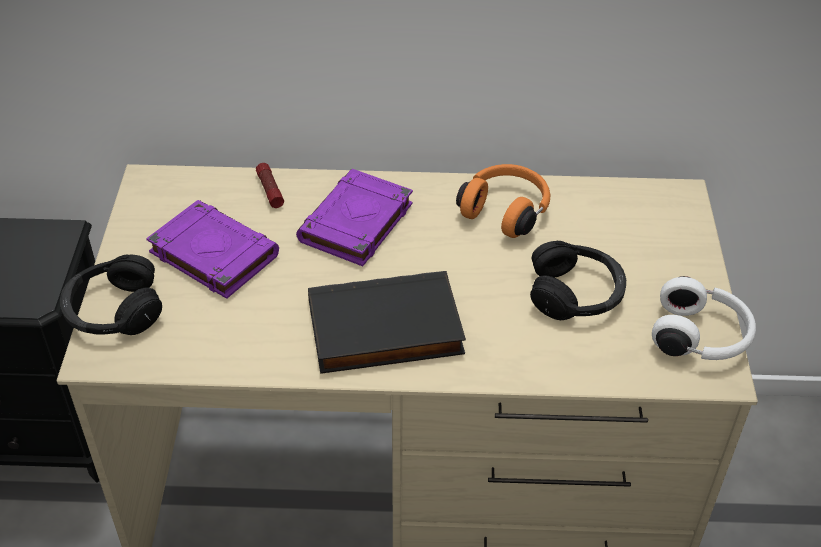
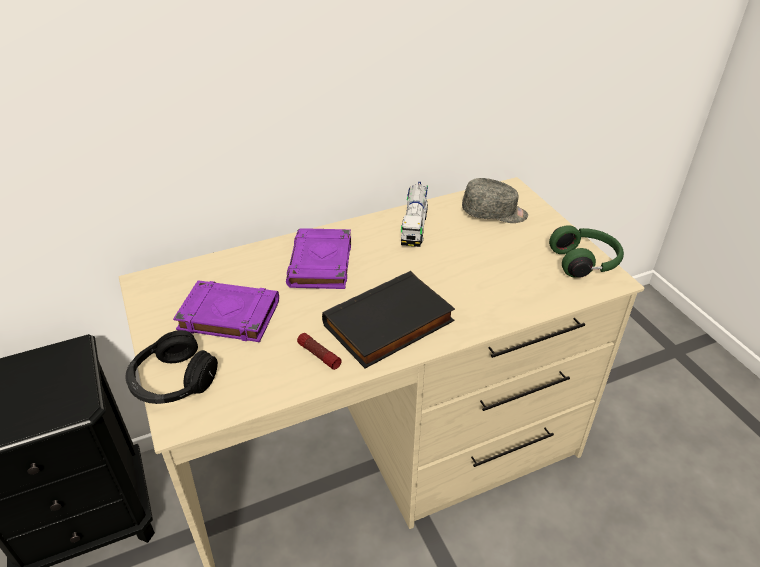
camera: 25 degrees left, 5 degrees down
flashlight [256,163,284,208] -> flashlight moved to [297,333,342,370]
orange headphones [456,164,550,238] -> toy truck [401,182,428,247]
black headphones [530,241,626,320] -> none
white headphones [652,276,756,360] -> green headphones [549,225,624,278]
none -> grey cap [462,178,528,223]

